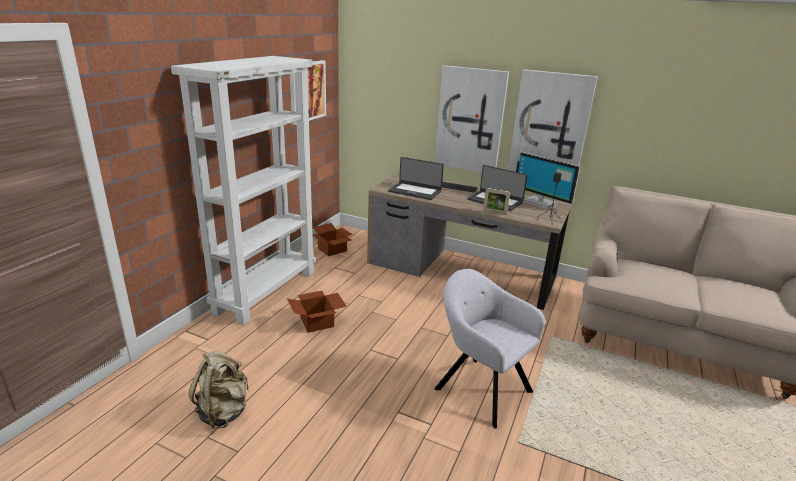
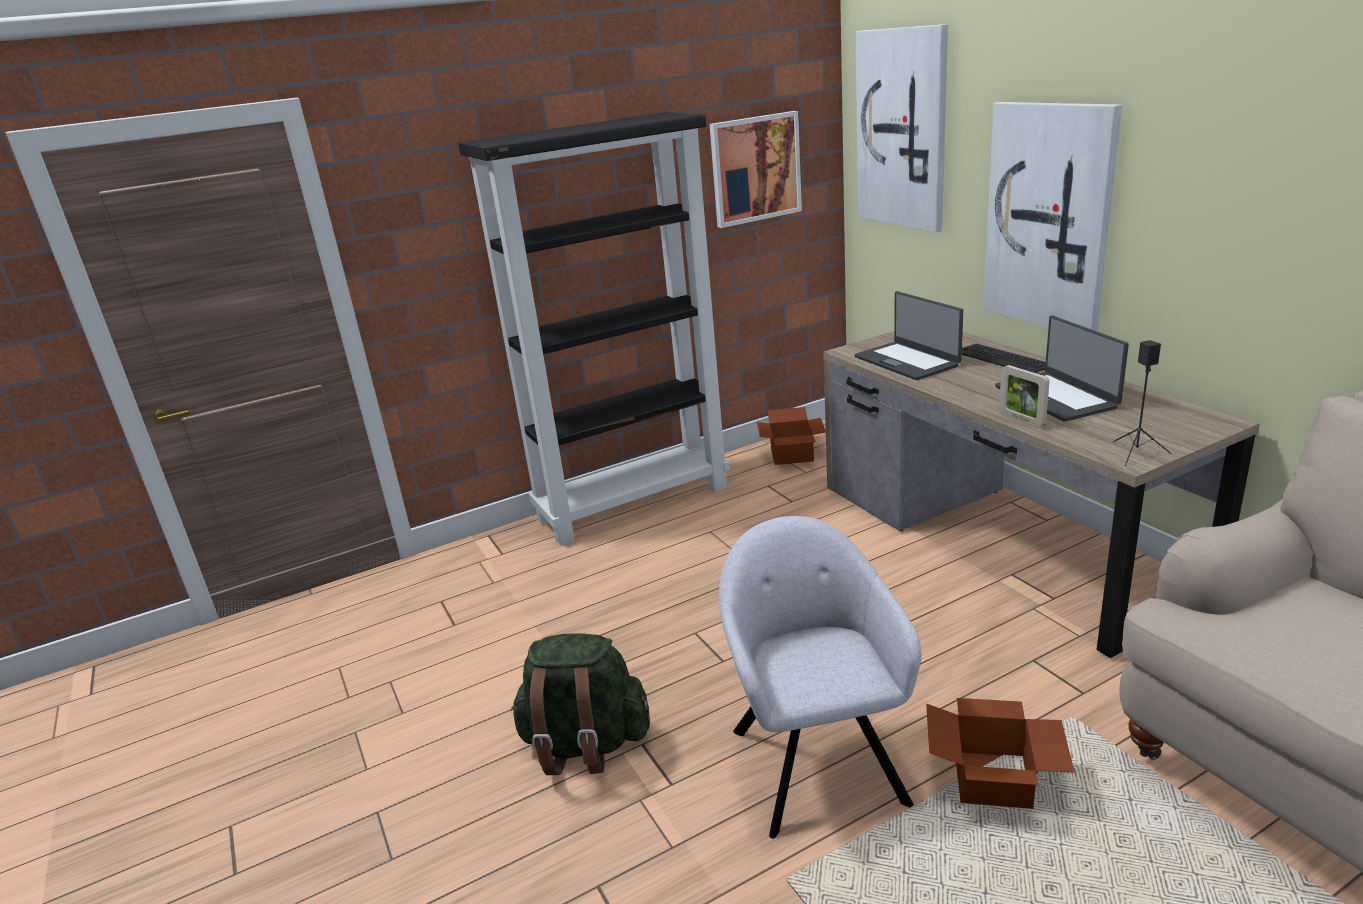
camera: 40 degrees right, 0 degrees up
white bookcase [171,56,316,325] -> black bookcase [458,112,730,545]
beige backpack [189,351,249,429] -> none
cardboard box [287,291,347,333] -> cardboard box moved to [926,698,1075,809]
picture [508,69,598,172] -> picture moved to [856,24,948,232]
monitor [516,152,581,209] -> none
none -> green backpack [510,633,650,775]

